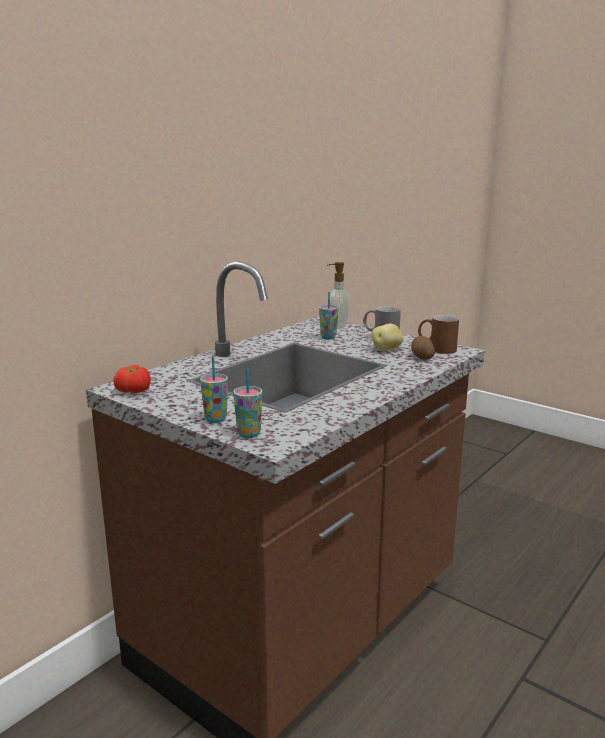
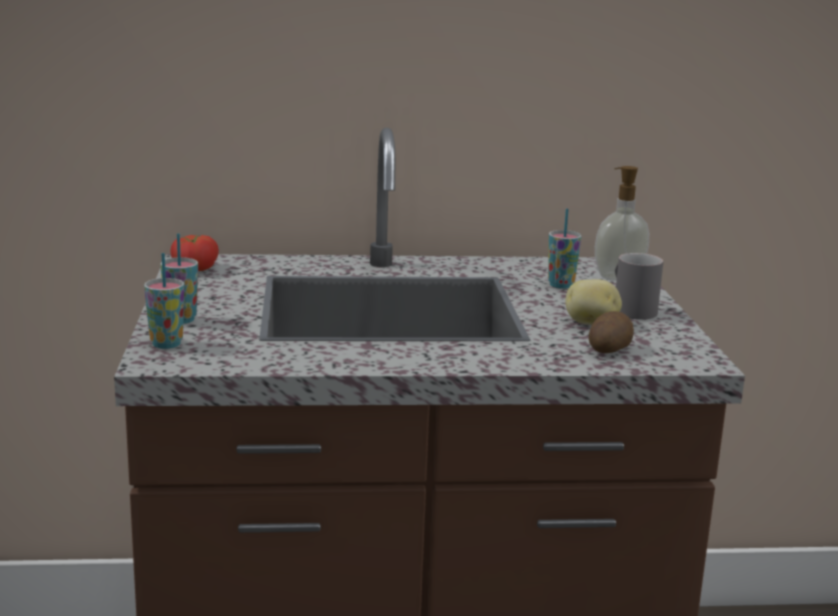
camera: 45 degrees right, 0 degrees up
brown mug [418,315,459,354] -> none

